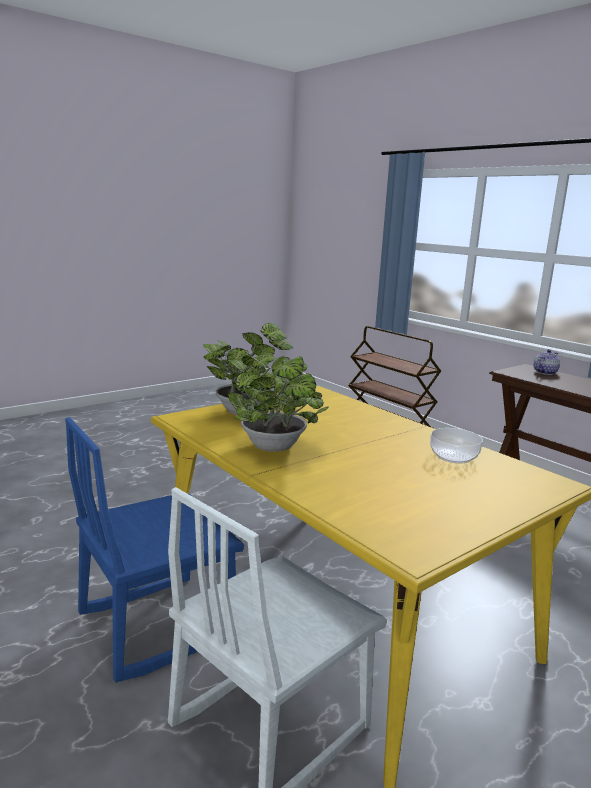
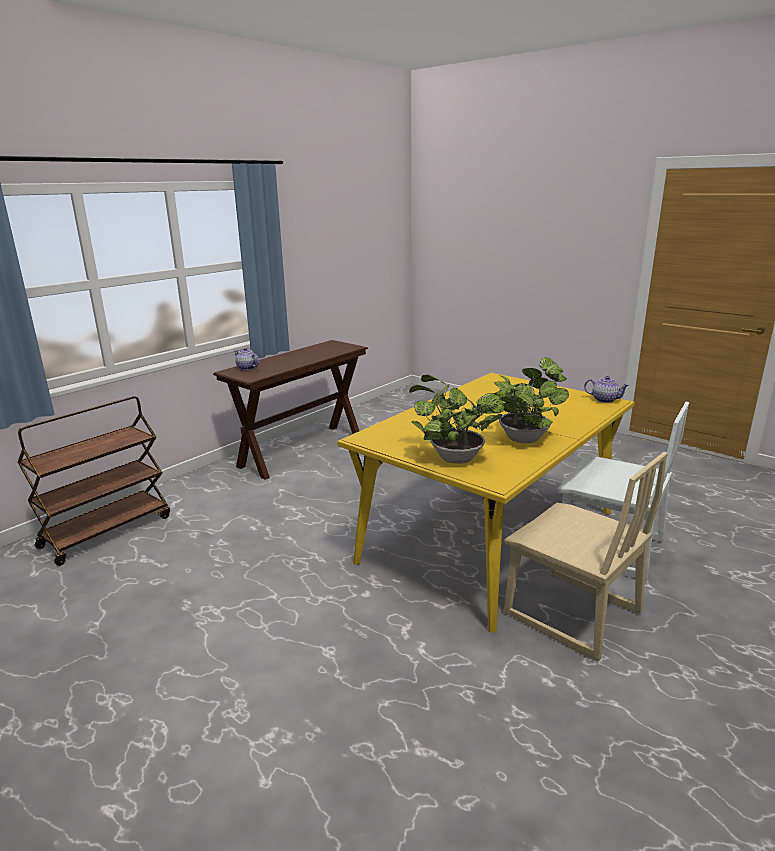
camera: 100 degrees left, 5 degrees up
blue chair [65,417,244,683] -> beige chair [504,452,668,661]
bowl [430,428,483,463] -> none
none -> teapot [584,376,630,403]

